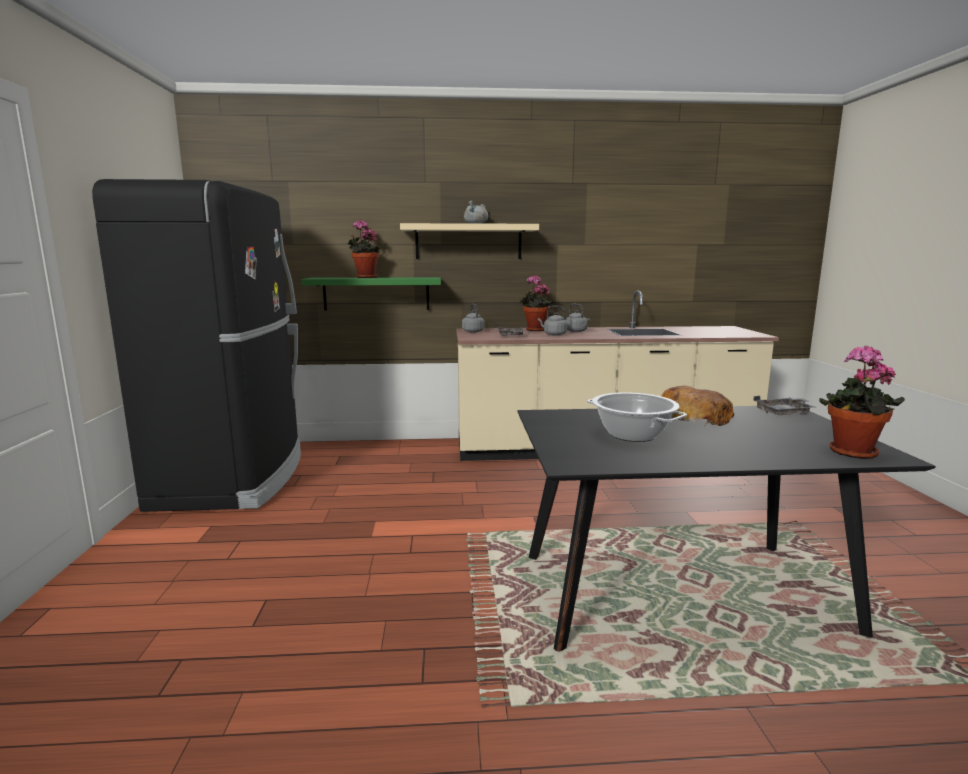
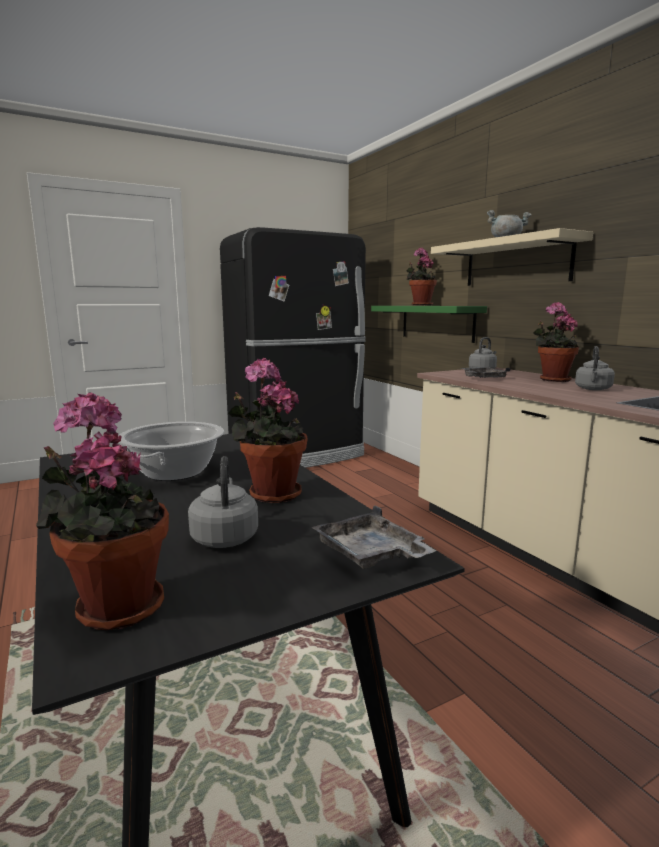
camera: 65 degrees right, 0 degrees up
grey kettle [538,306,567,336] -> grey kettle moved to [188,456,258,548]
bread [661,386,735,426] -> potted plant [228,358,308,503]

